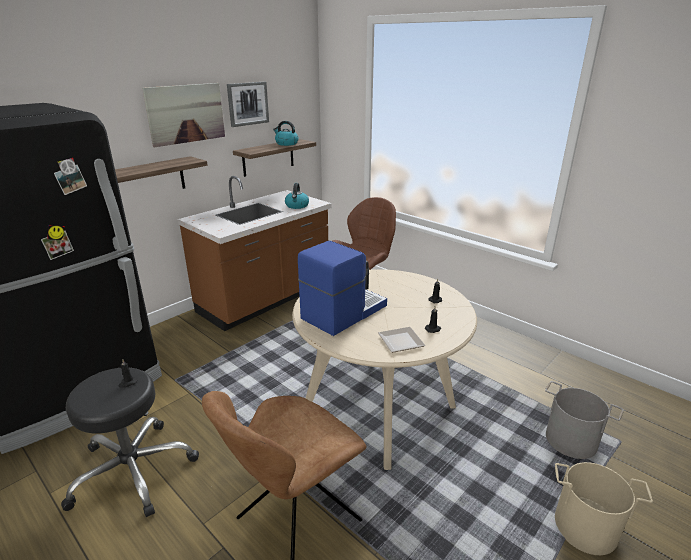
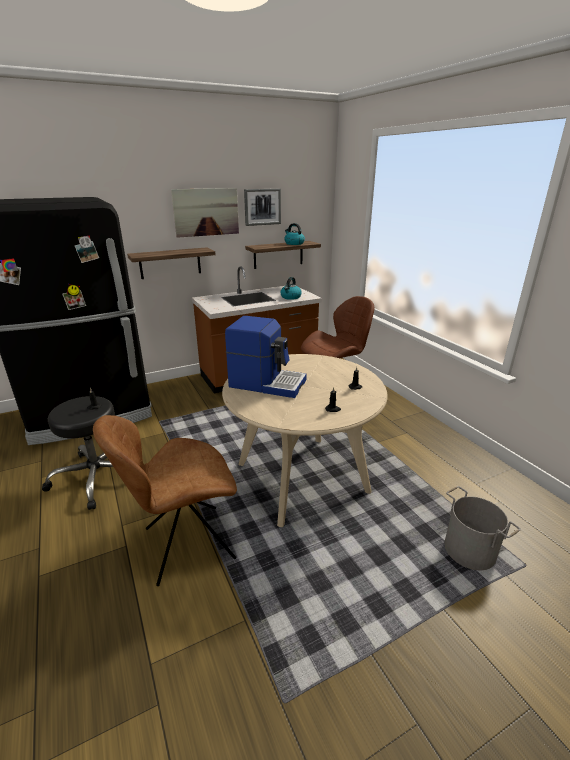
camera: 20 degrees right, 0 degrees up
coffee machine [298,241,387,336] -> coffee machine turned 45 degrees clockwise [225,316,307,398]
plate [378,327,426,353] -> none
beige bucket [555,462,653,555] -> none

